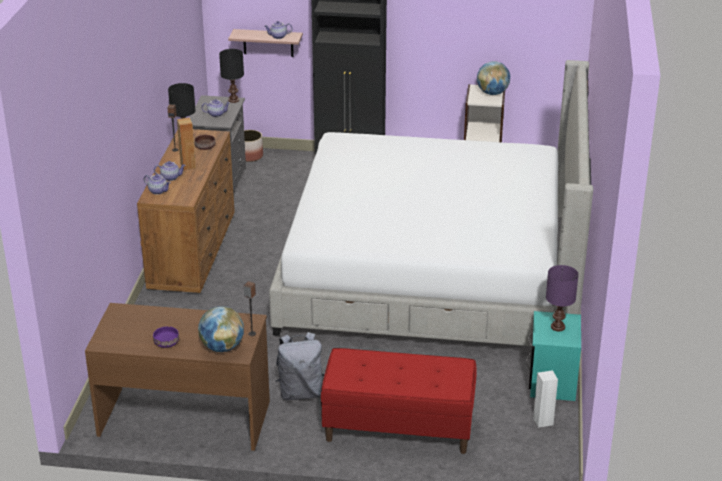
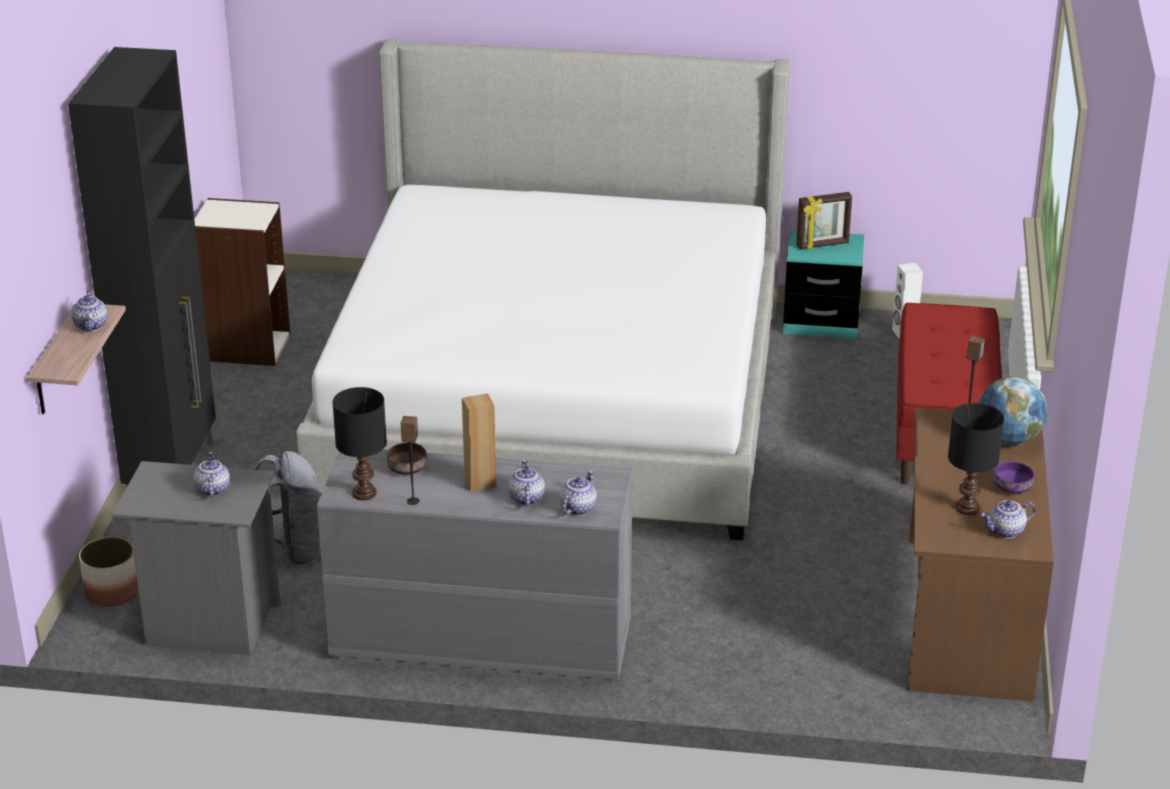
camera: 90 degrees left, 0 degrees up
brown dresser [137,129,235,293] -> grey dresser [317,450,633,683]
black table lamp [219,49,244,103] -> black table lamp moved to [948,403,1004,515]
grey backpack [275,332,325,401] -> grey backpack moved to [253,451,321,565]
globe [477,61,510,95] -> none
purple table lamp [546,265,579,331] -> picture frame [796,192,852,249]
none -> teapot [981,500,1036,538]

